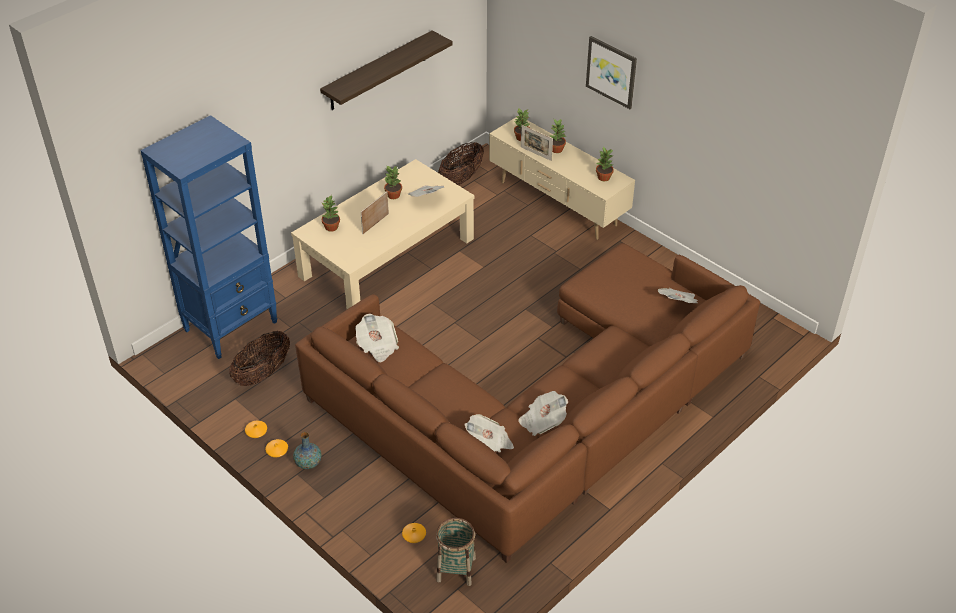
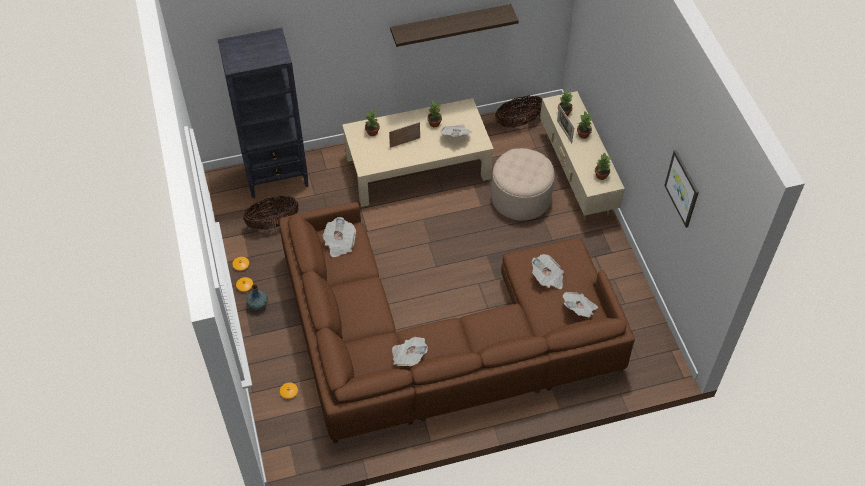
camera: 30 degrees right, 10 degrees up
blue bookcase [140,115,278,359] -> black bookcase [218,28,309,198]
basket [436,518,476,586] -> none
newspaper [465,414,514,452] -> newspaper moved to [532,254,564,289]
picture [586,36,637,109] -> picture moved to [664,150,699,228]
none -> beige ottoman [491,148,555,221]

